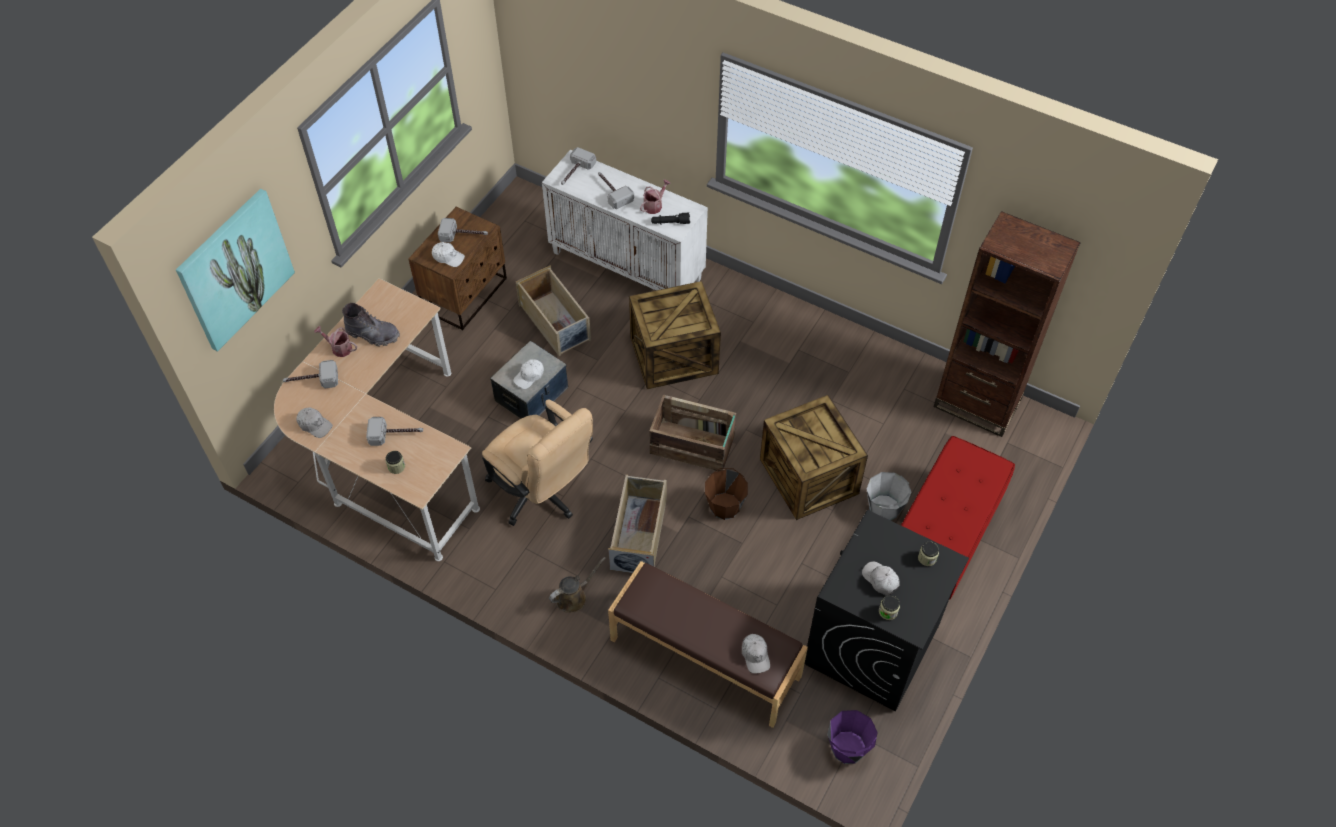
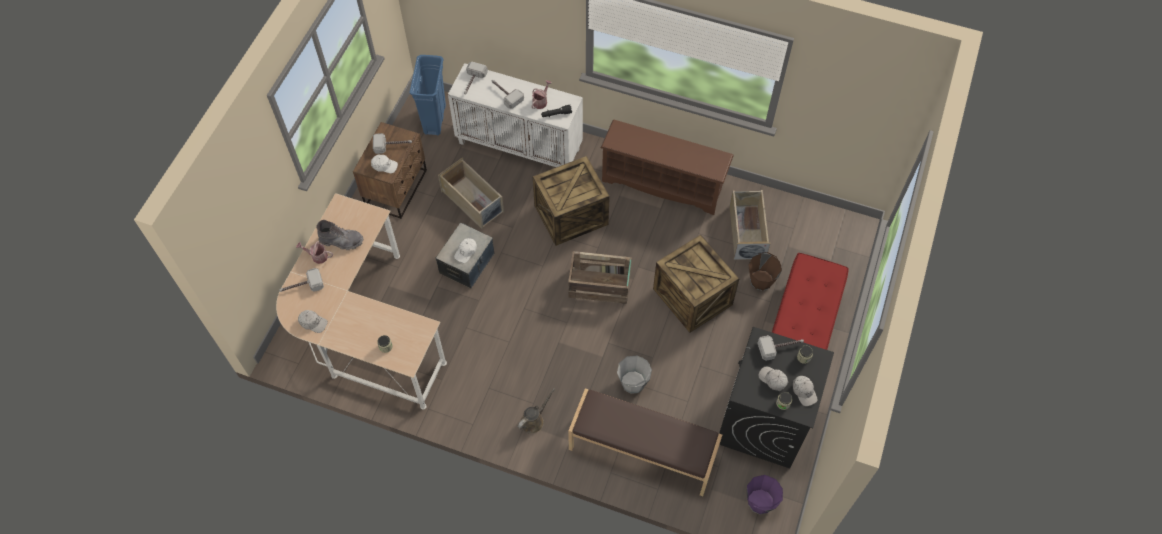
camera: 10 degrees left, 5 degrees up
picture [176,189,295,352] -> none
hammer [366,417,423,446] -> hammer moved to [757,335,804,361]
beige office chair [482,399,593,526] -> none
beige storage box [608,474,667,573] -> beige storage box moved to [730,190,770,260]
brown bucket [705,468,748,520] -> brown bucket moved to [748,252,782,291]
white cap [742,634,770,674] -> white cap moved to [793,376,818,406]
grey bucket [866,472,911,521] -> grey bucket moved to [617,355,652,394]
brown bookcase [933,211,1081,437] -> none
none -> blue trash can [410,55,446,135]
none -> brown shoe rack [601,120,734,215]

